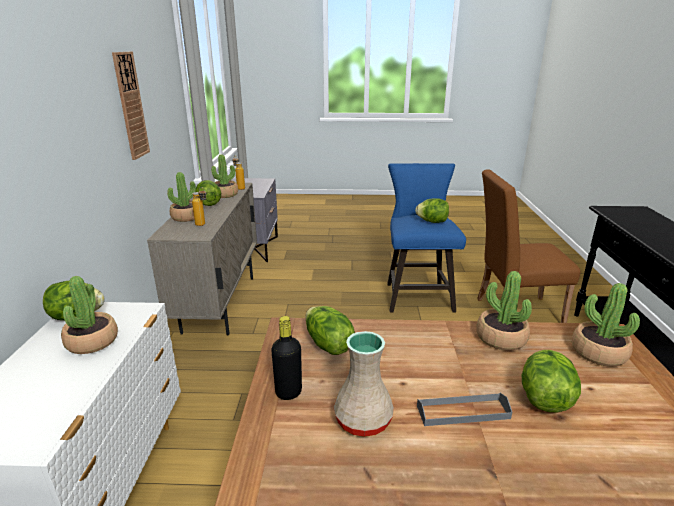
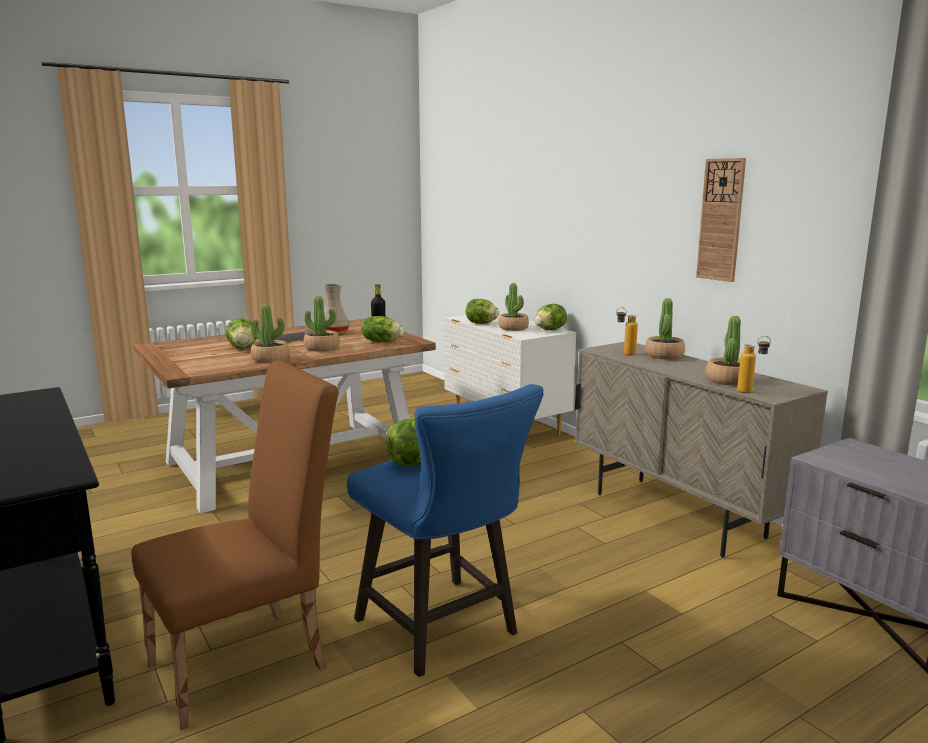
camera: 145 degrees right, 10 degrees down
lettuce [195,180,221,206] -> lettuce moved to [466,299,499,324]
potted plant [572,283,640,367] -> potted plant moved to [304,296,340,351]

